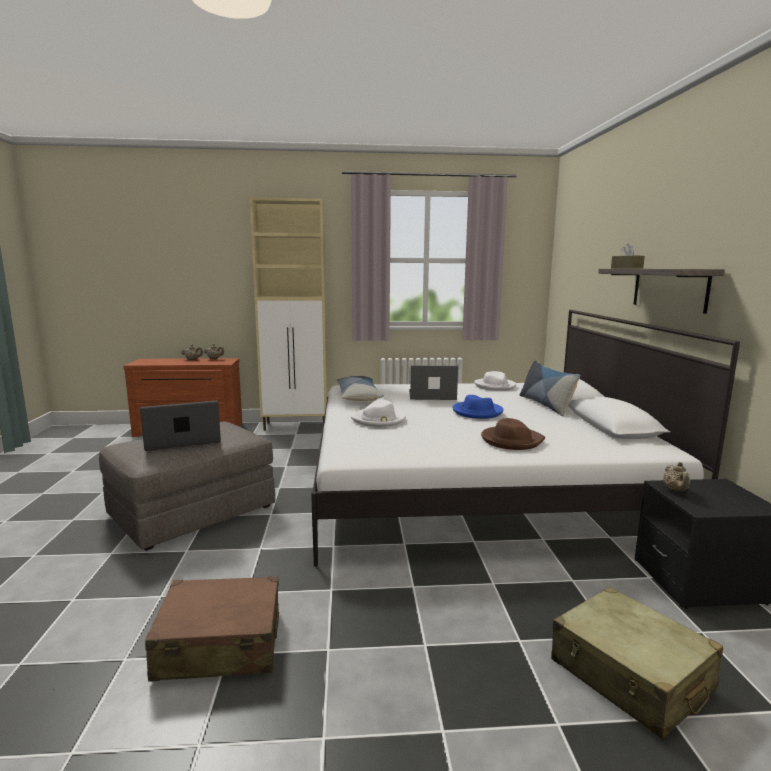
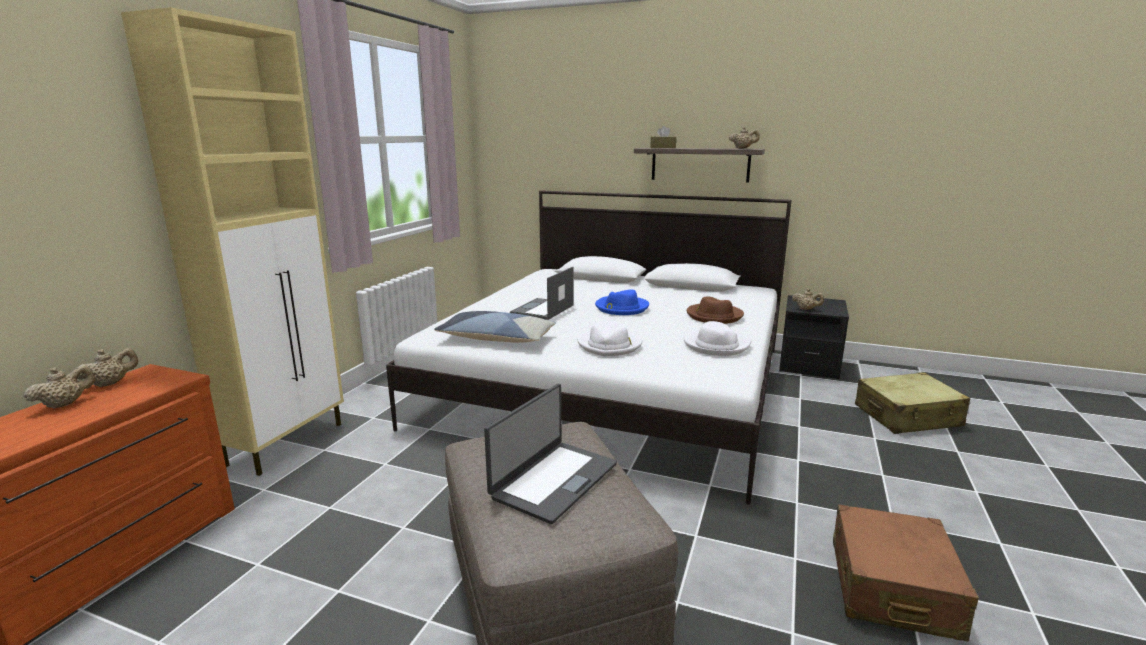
camera: 65 degrees left, 5 degrees up
laptop [140,401,221,451] -> laptop turned 150 degrees counterclockwise [484,384,617,524]
white hat [474,371,516,391] -> white hat moved to [684,321,752,356]
pillow [520,360,580,417] -> none
none -> beige teapot [729,127,760,149]

